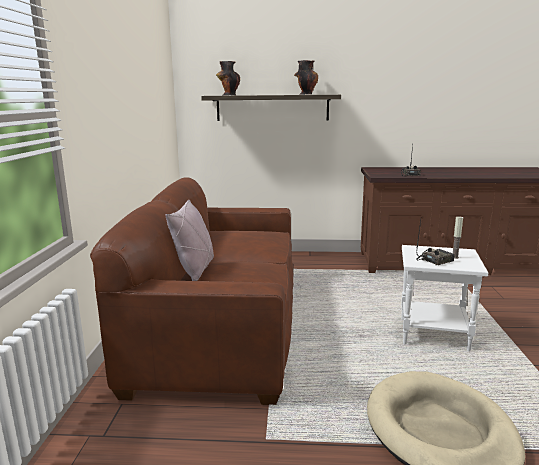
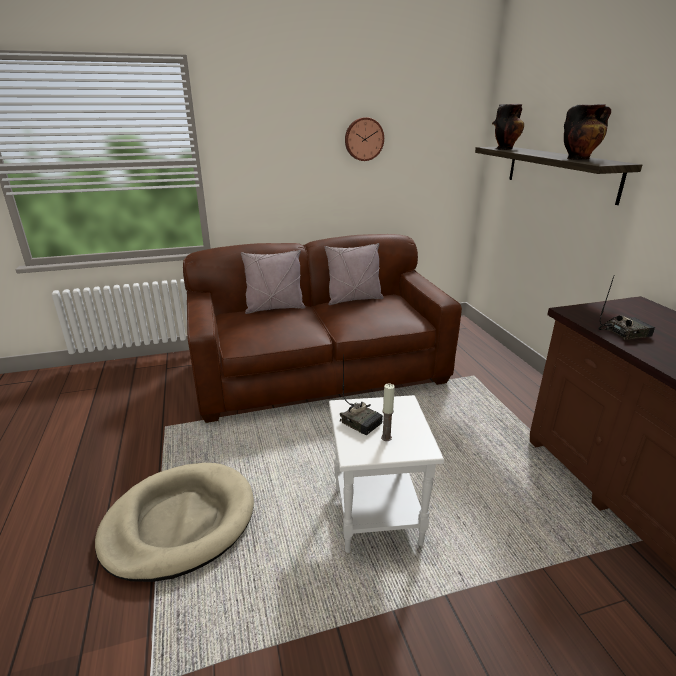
camera: 70 degrees right, 10 degrees up
none -> purple pillow [325,243,383,305]
none -> wall clock [345,117,384,161]

